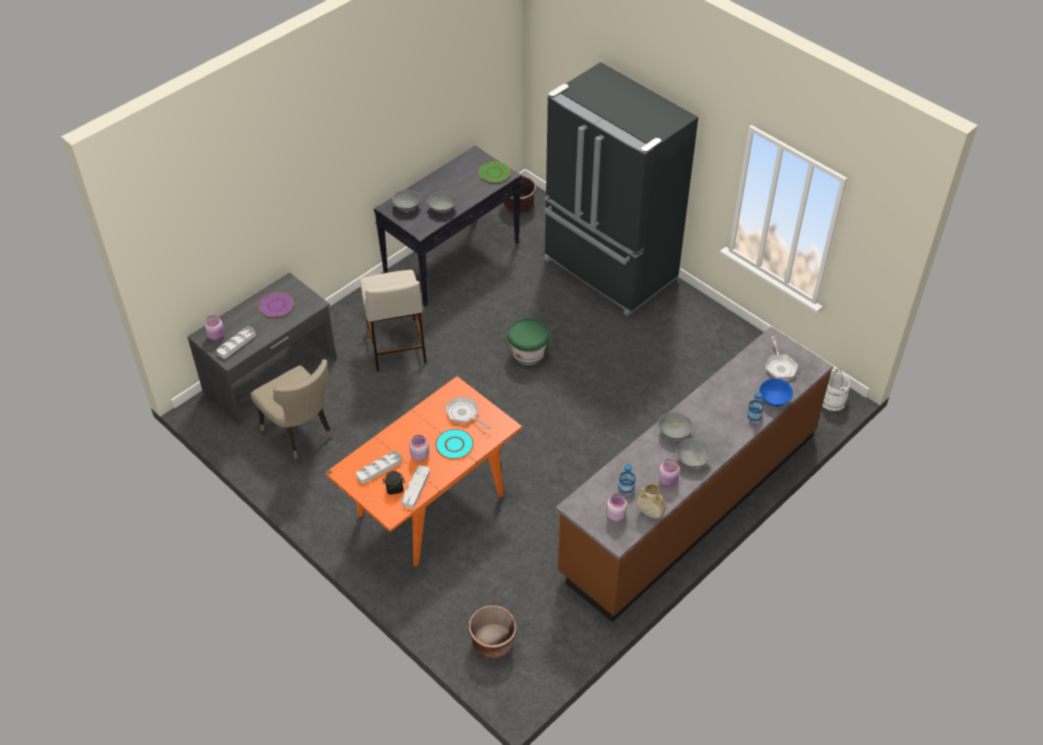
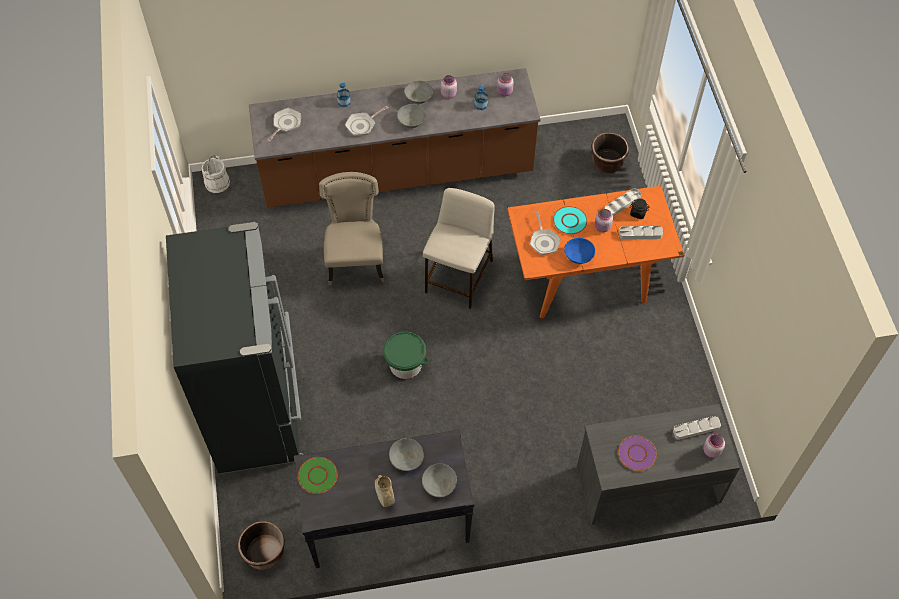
camera: 145 degrees left, 10 degrees up
beige chair [250,360,333,459] -> beige chair moved to [319,172,385,285]
beige stool [360,270,426,371] -> beige stool moved to [423,188,495,309]
beige vase [636,484,666,518] -> beige vase moved to [375,475,395,507]
blue bowl [759,378,793,407] -> blue bowl moved to [564,238,595,264]
none -> frying pan [345,106,389,136]

